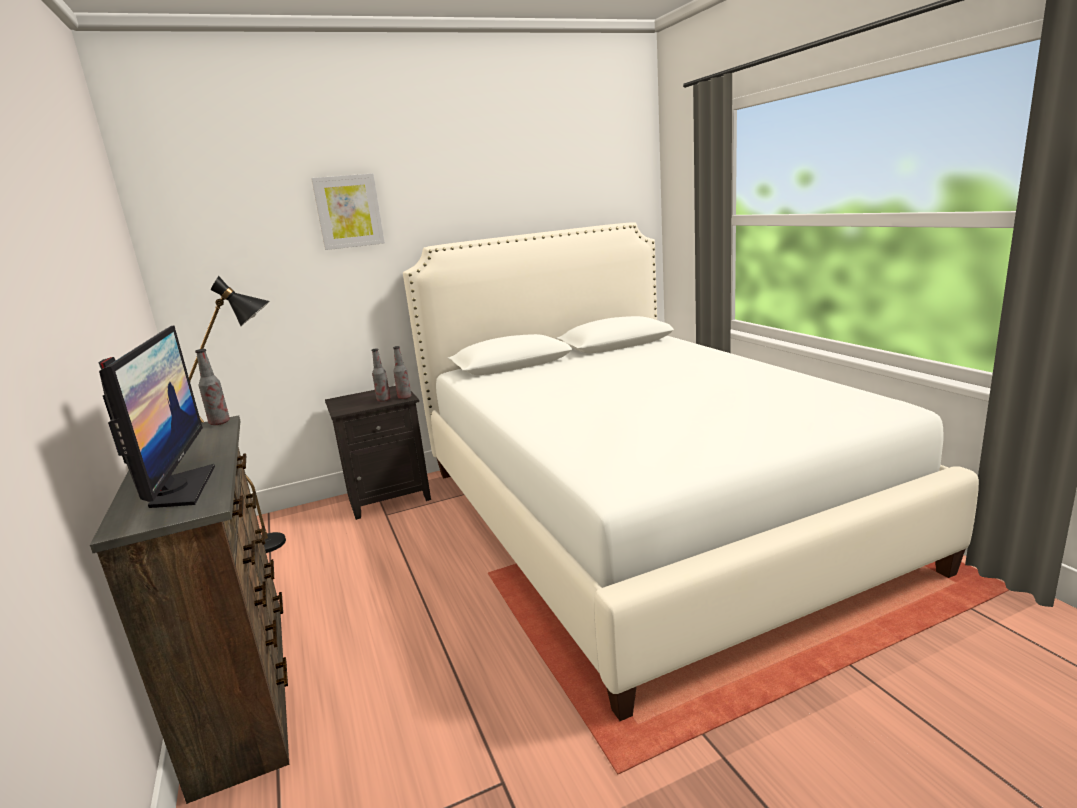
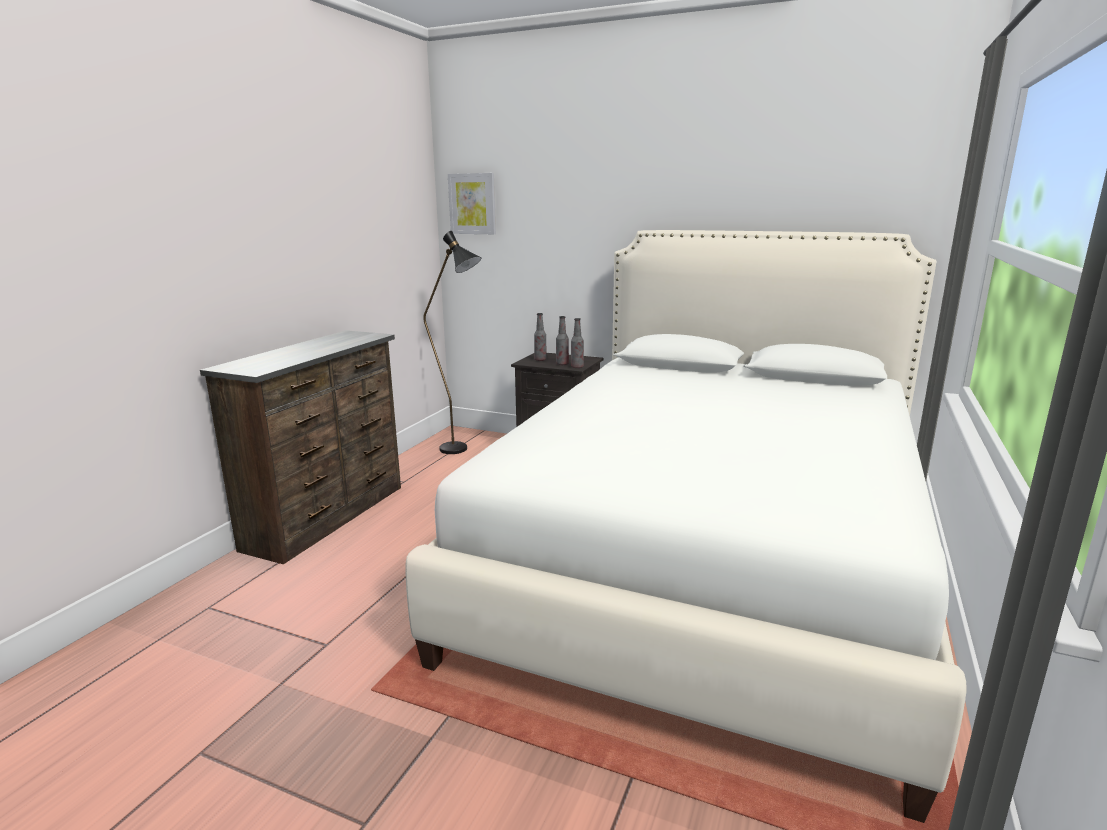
camera: 45 degrees right, 0 degrees up
monitor [98,326,215,508] -> none
bottle [195,349,230,425] -> bottle moved to [534,313,547,361]
picture [311,173,385,250] -> picture moved to [448,173,496,234]

